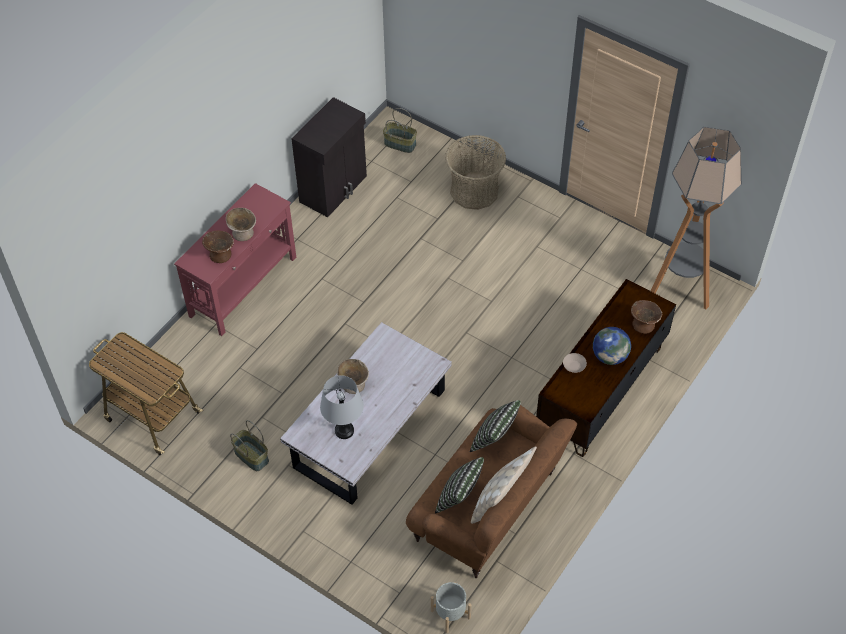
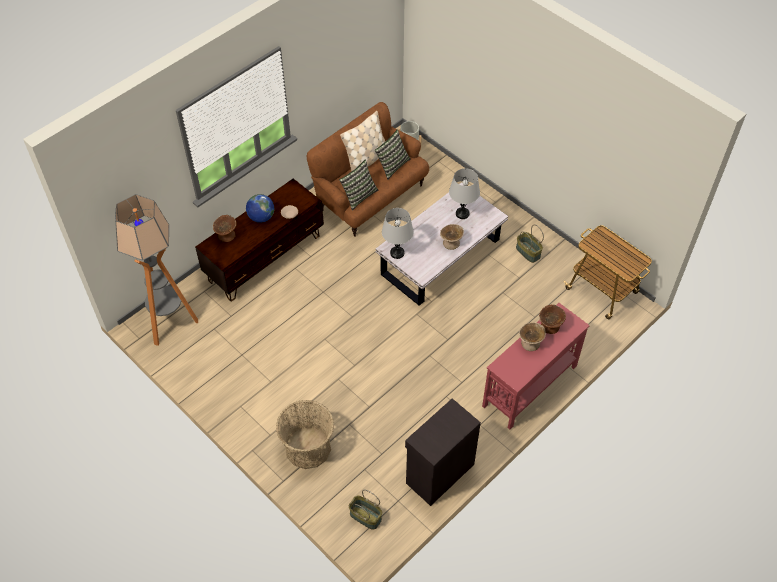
camera: 170 degrees left, 0 degrees up
none -> grey table lamp [382,208,414,259]

